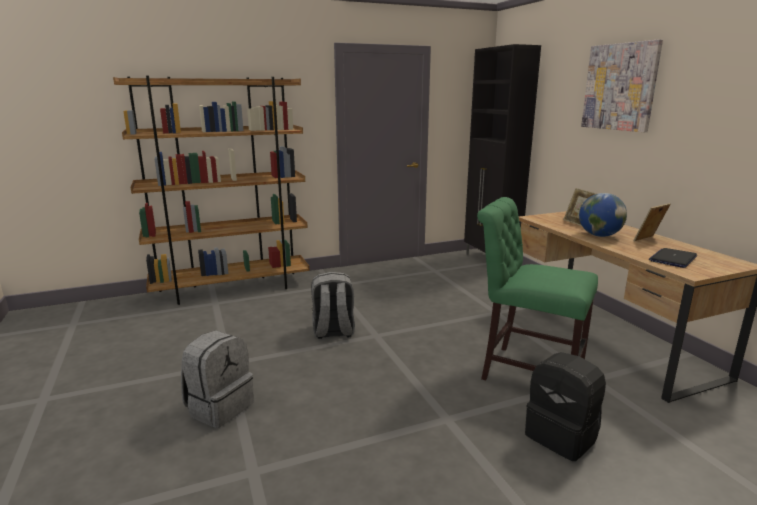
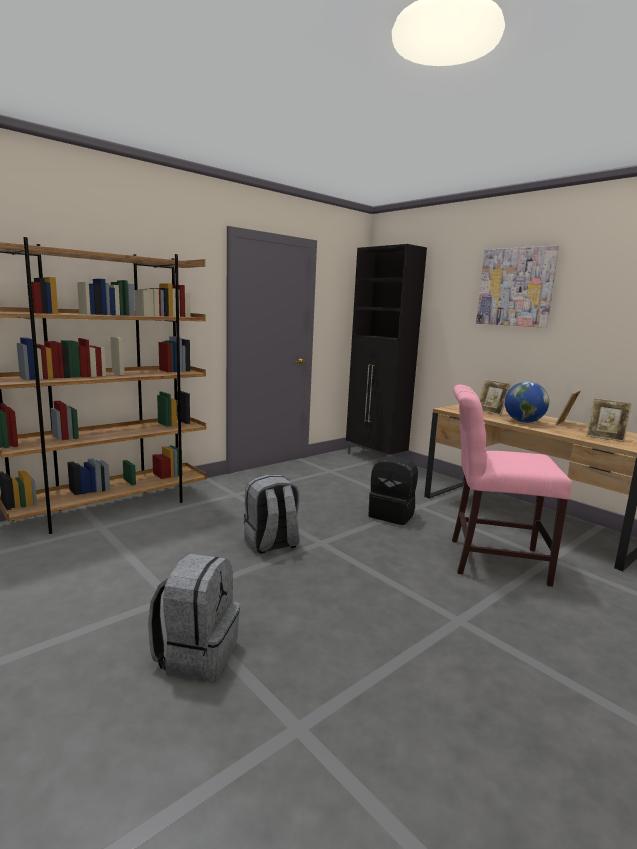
camera: 20 degrees left, 5 degrees down
green chair [477,197,598,381] -> pink chair [452,384,572,587]
black backpack [525,352,606,461] -> black backpack moved to [368,457,418,525]
laptop [649,248,697,268] -> picture frame [586,398,632,442]

